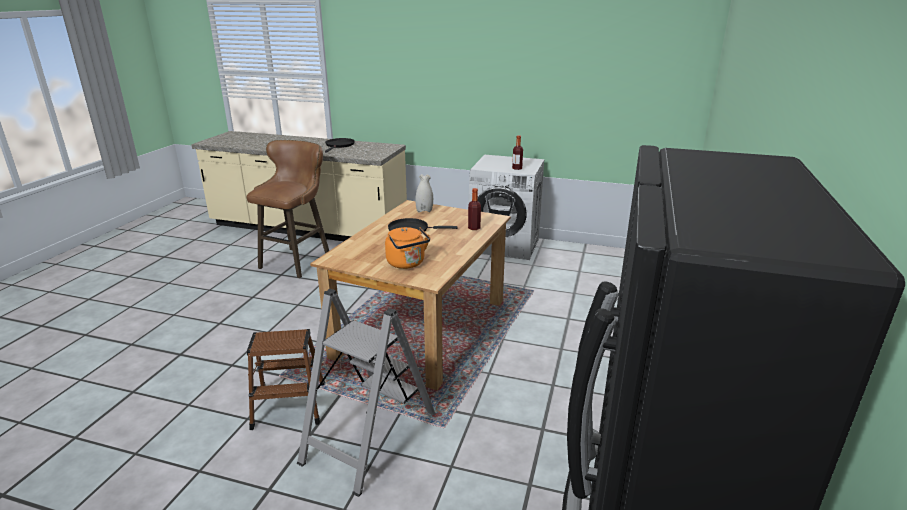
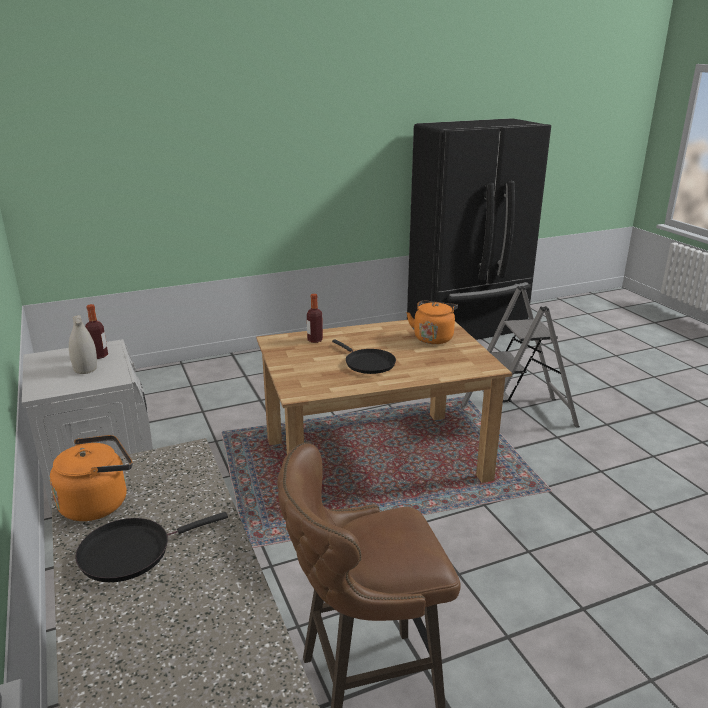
camera: 130 degrees left, 0 degrees up
brown step ladder [246,329,325,430] -> none
white vase [415,174,433,213] -> white vase moved to [69,315,97,374]
none -> orange kettle [50,435,132,521]

